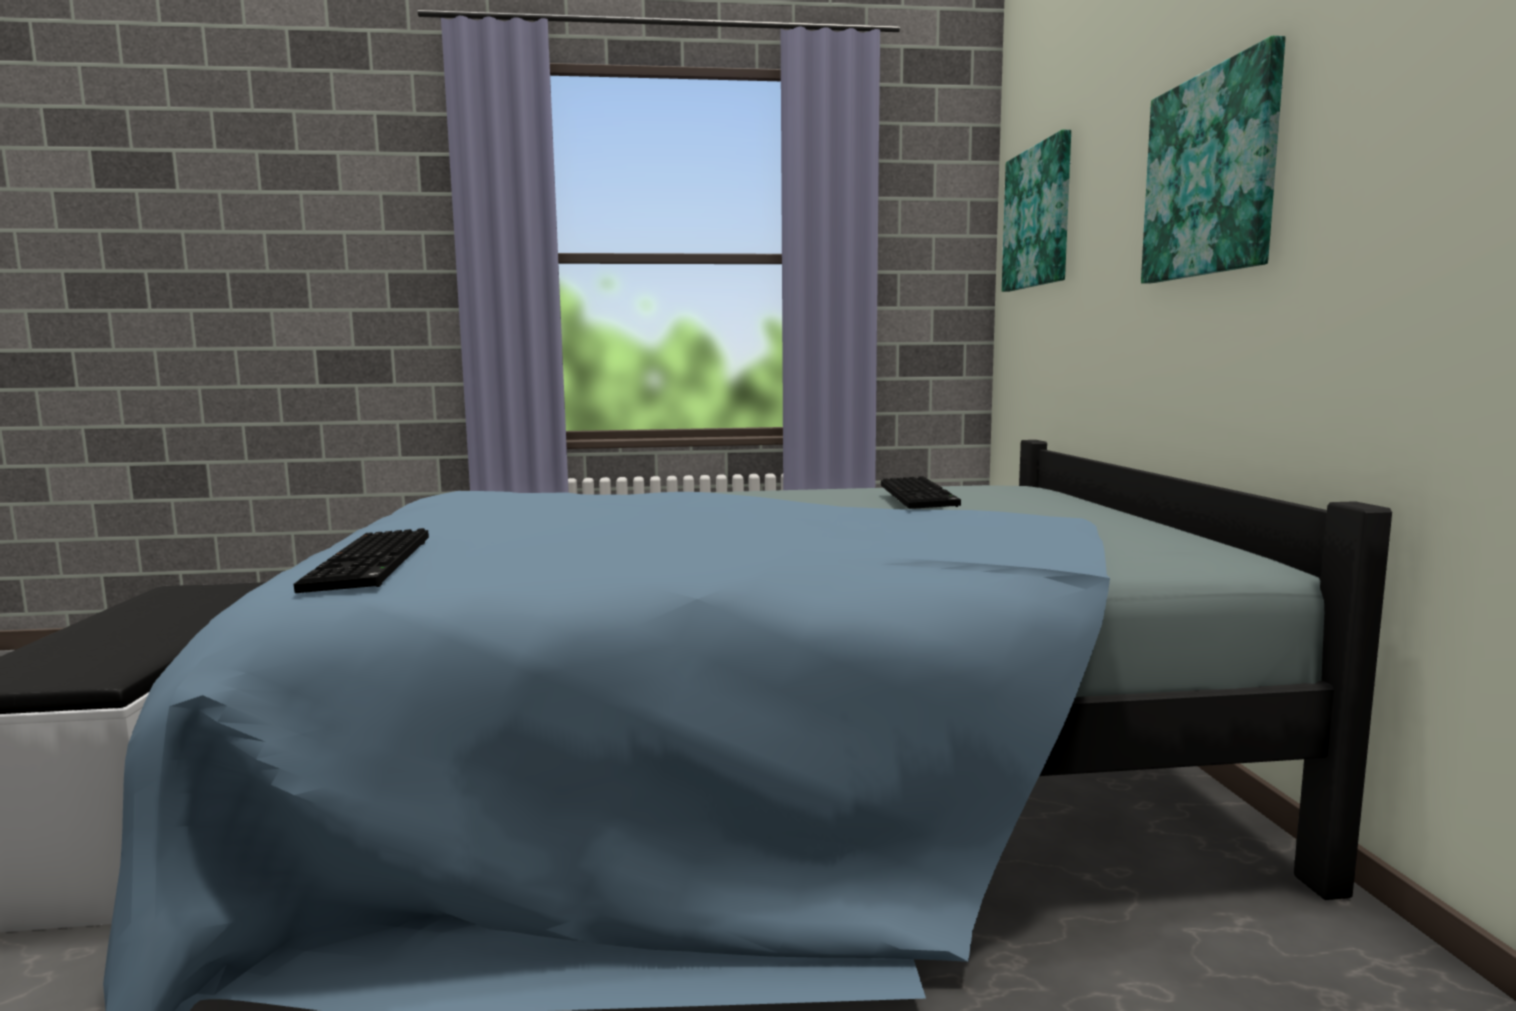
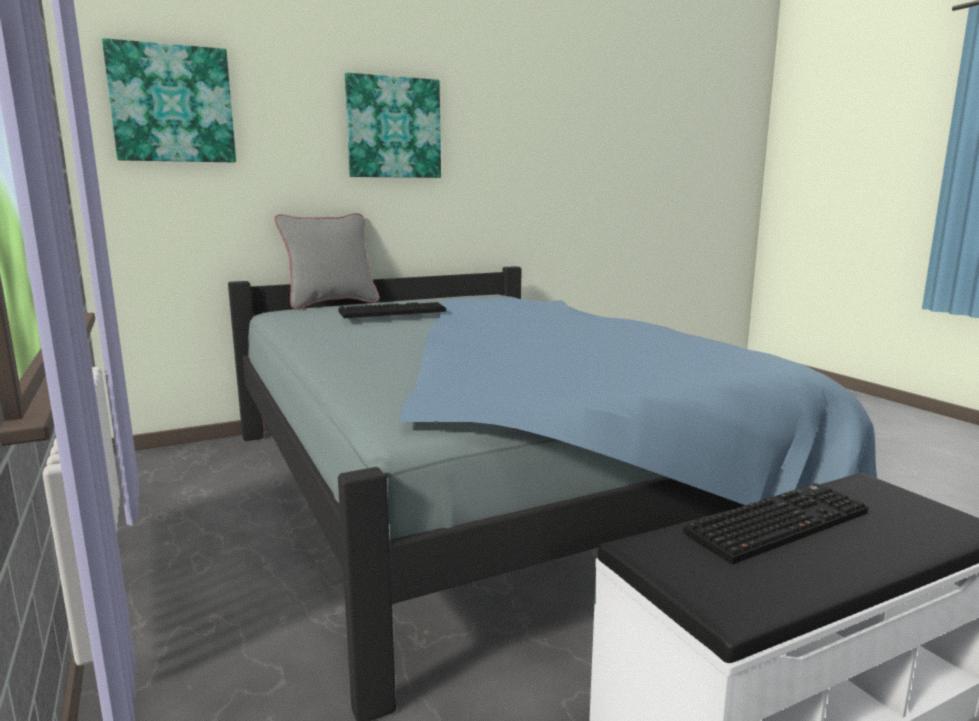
camera: 110 degrees left, 5 degrees up
keyboard [293,528,429,593] -> keyboard moved to [683,483,869,564]
none -> grey pillow [274,213,379,310]

